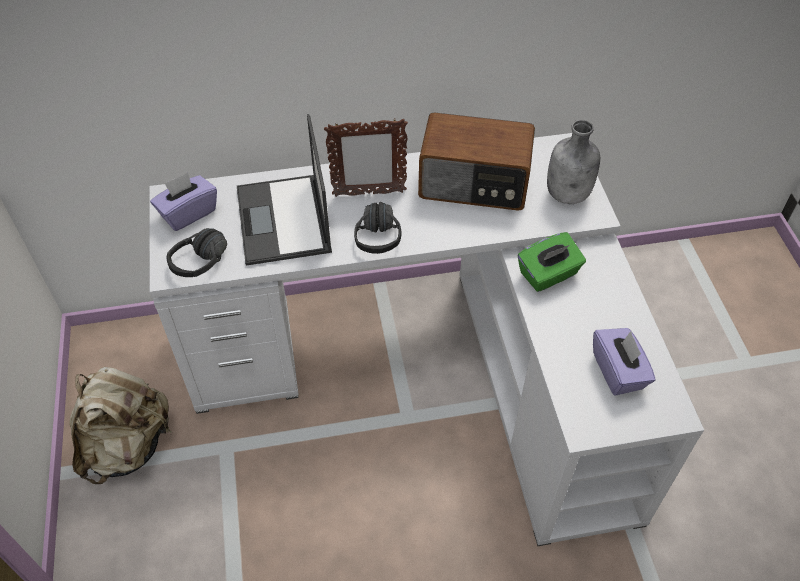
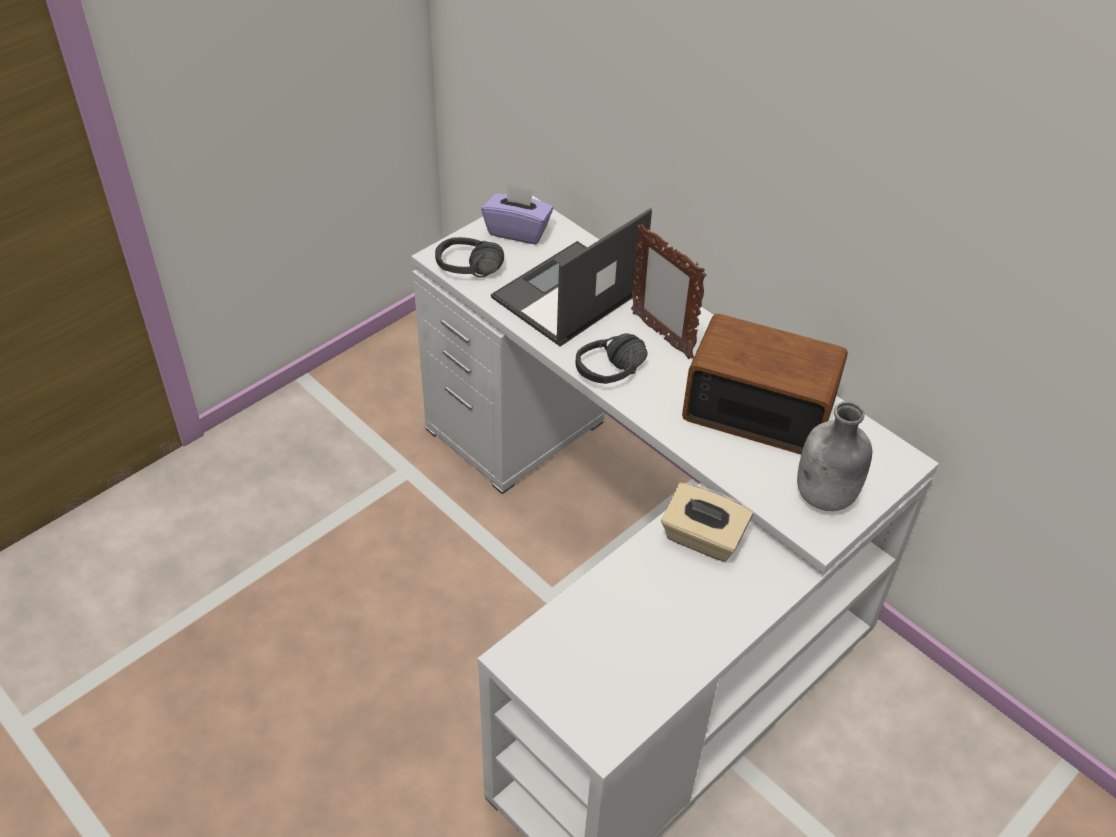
camera: 55 degrees right, 5 degrees down
beige backpack [69,367,173,484] -> none
radio [418,112,535,211] -> radio turned 135 degrees clockwise [682,314,848,455]
green tissue box [518,232,586,292] -> beige tissue box [661,483,753,562]
purple tissue box [593,328,656,395] -> none

